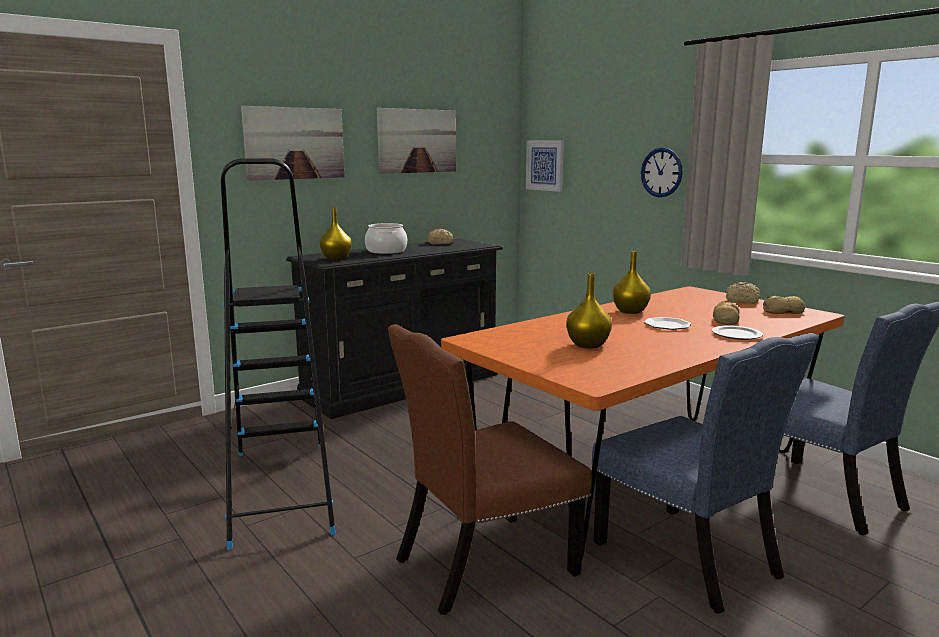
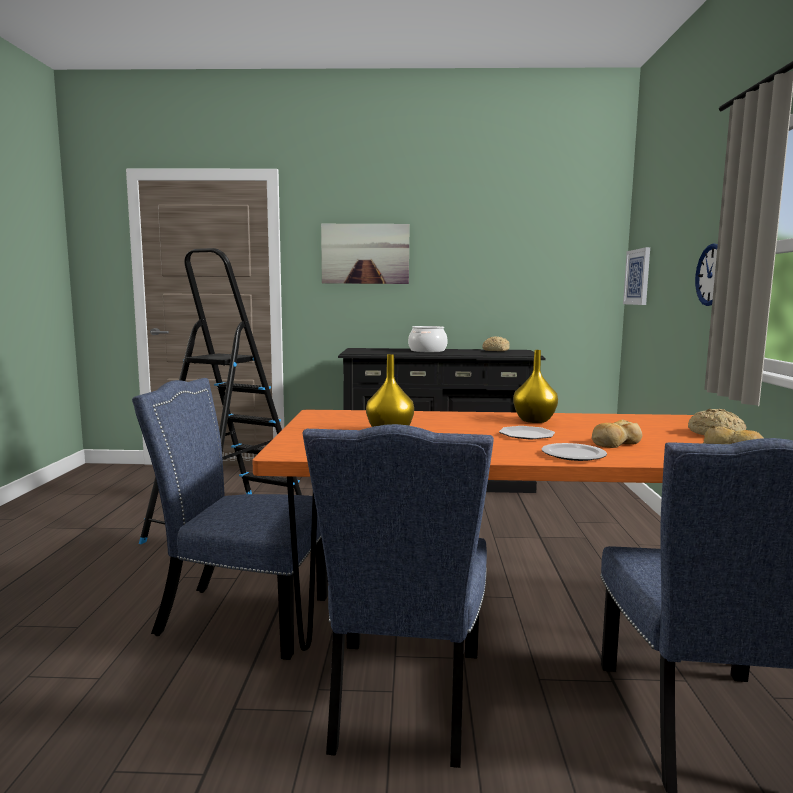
camera: 40 degrees right, 5 degrees down
yellow vase [320,207,352,260] -> none
picture [377,108,456,174] -> none
brown chair [388,324,592,615] -> blue chair [132,378,328,660]

